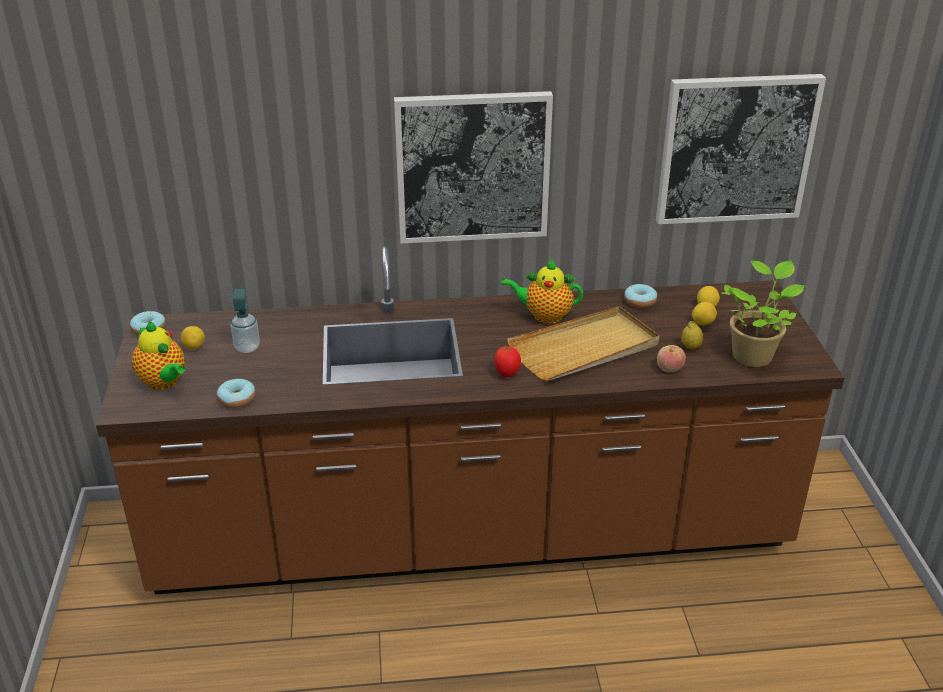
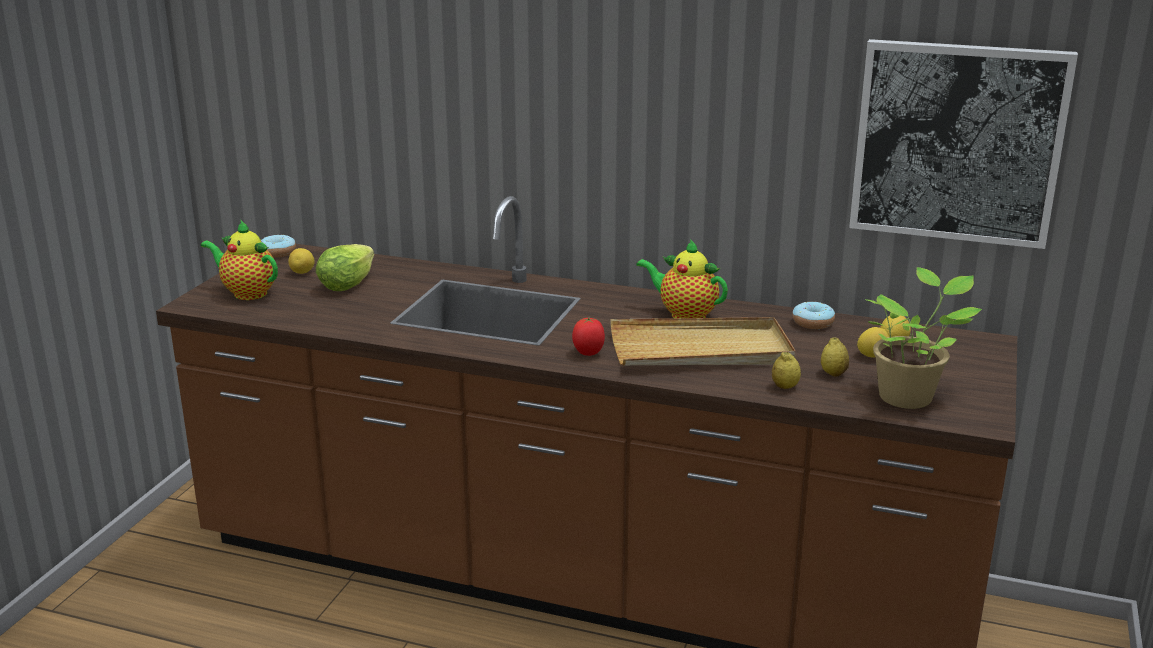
camera: 25 degrees right, 10 degrees down
teapot [132,321,185,390] -> teapot turned 135 degrees clockwise [201,220,278,300]
donut [217,379,256,408] -> none
soap dispenser [231,289,260,353] -> lettuce [316,244,374,291]
picture [394,91,553,243] -> none
apple [657,345,686,372] -> lemon [772,352,801,389]

